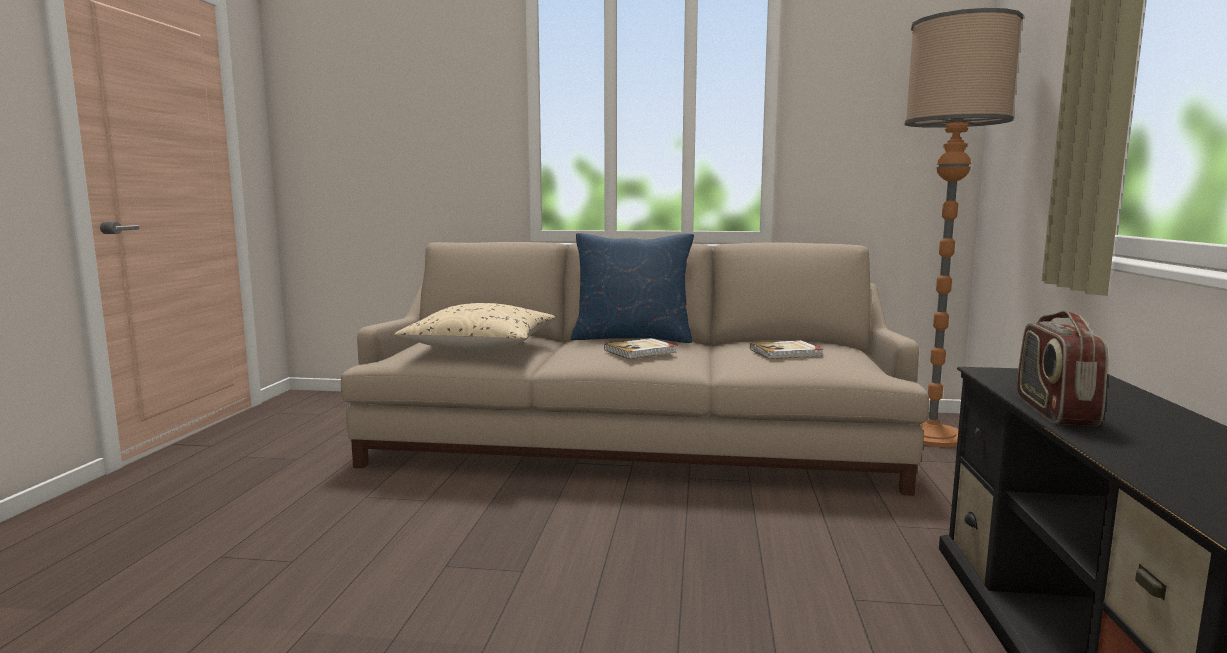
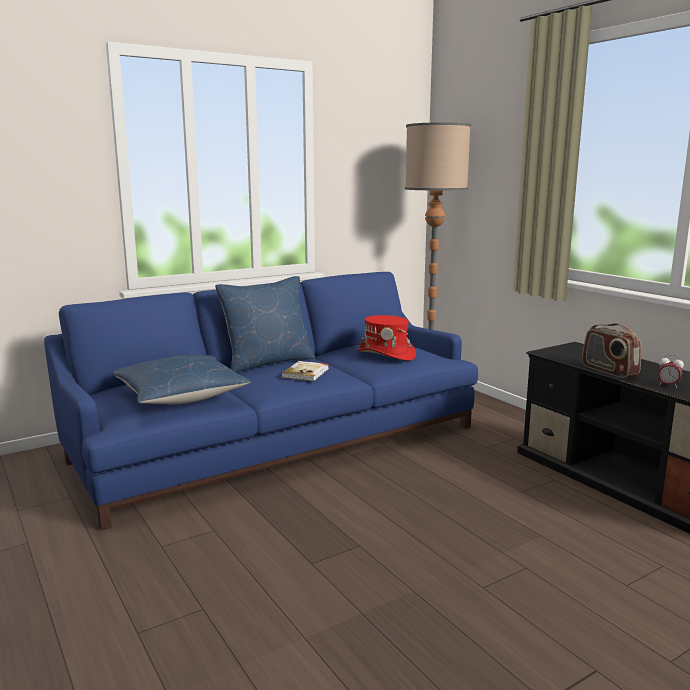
camera: 40 degrees left, 5 degrees up
beige sofa [341,242,929,496] -> blue sofa [44,272,478,530]
beige pillow [394,303,555,352] -> blue pillow [113,355,251,404]
book [750,340,823,359] -> red hat [356,315,416,361]
none -> alarm clock [658,355,684,388]

